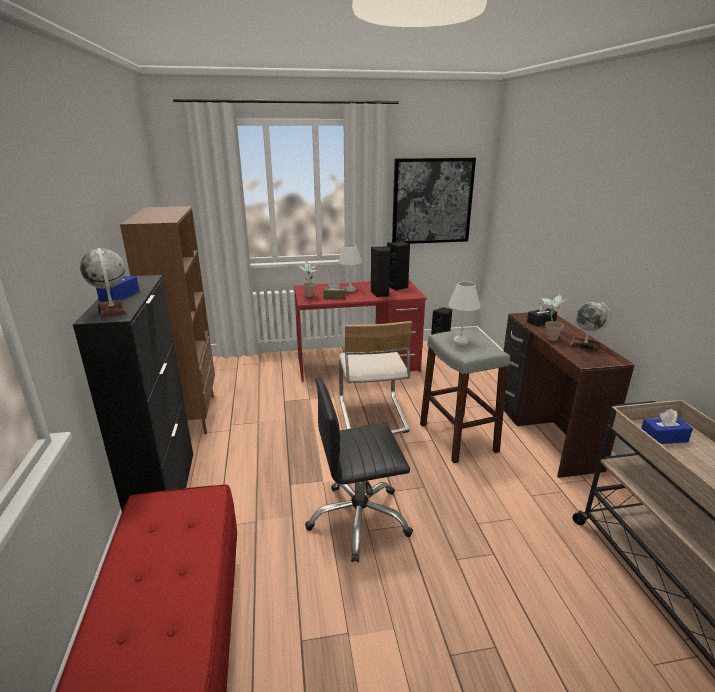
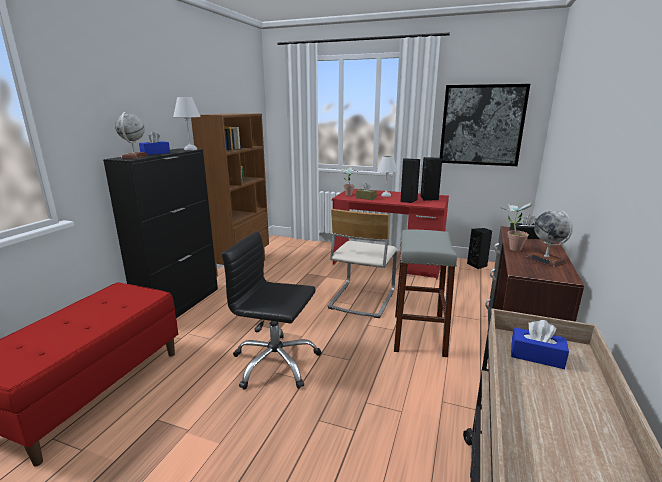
camera: 30 degrees right, 5 degrees down
white table lamp [448,282,480,345] -> white table lamp moved to [173,97,201,150]

